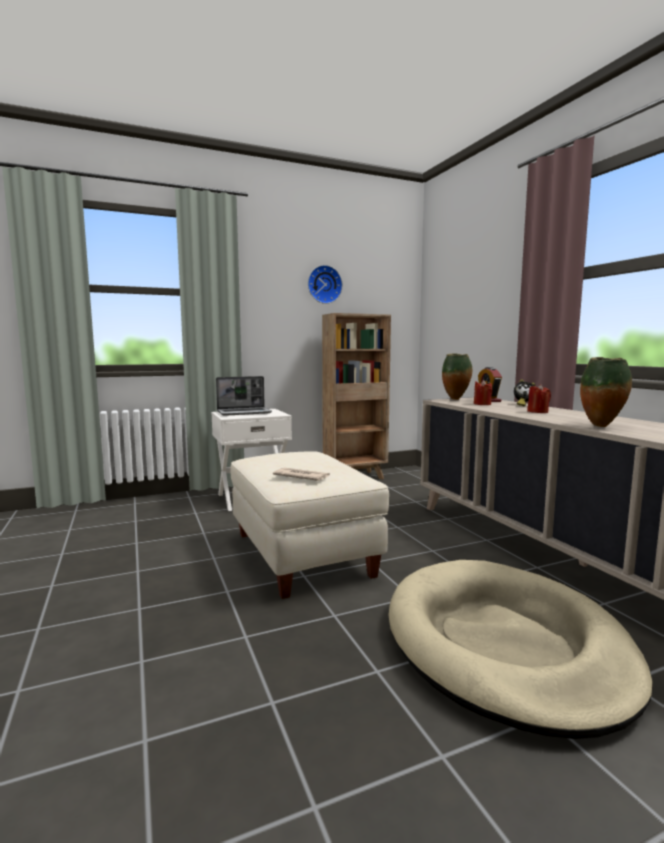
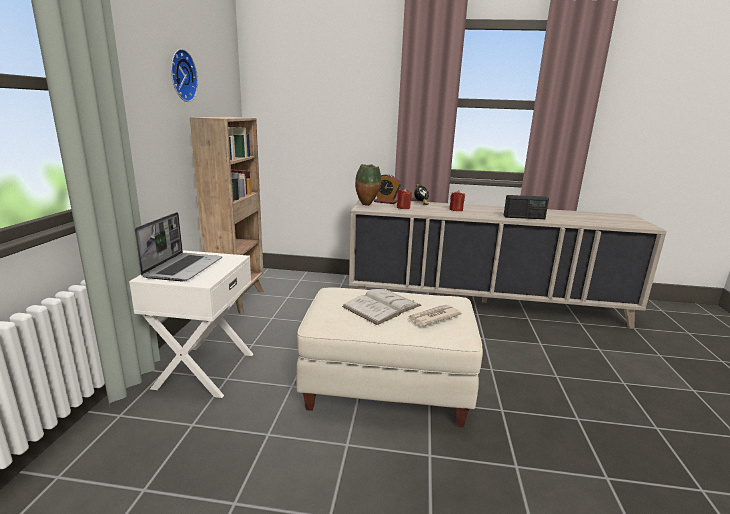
camera: 60 degrees left, 10 degrees up
beige dog bed [388,560,653,739] -> none
vase [580,357,632,427] -> radio [503,195,549,219]
none -> white book [342,289,421,325]

